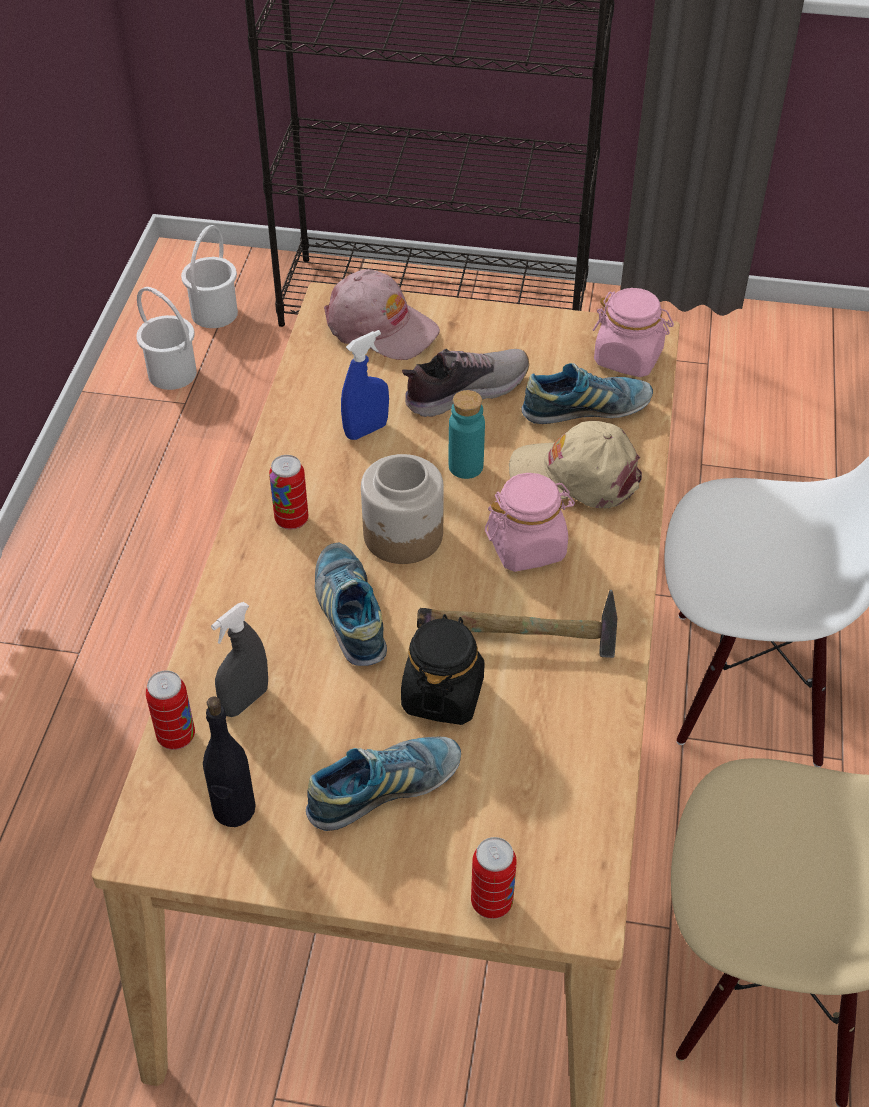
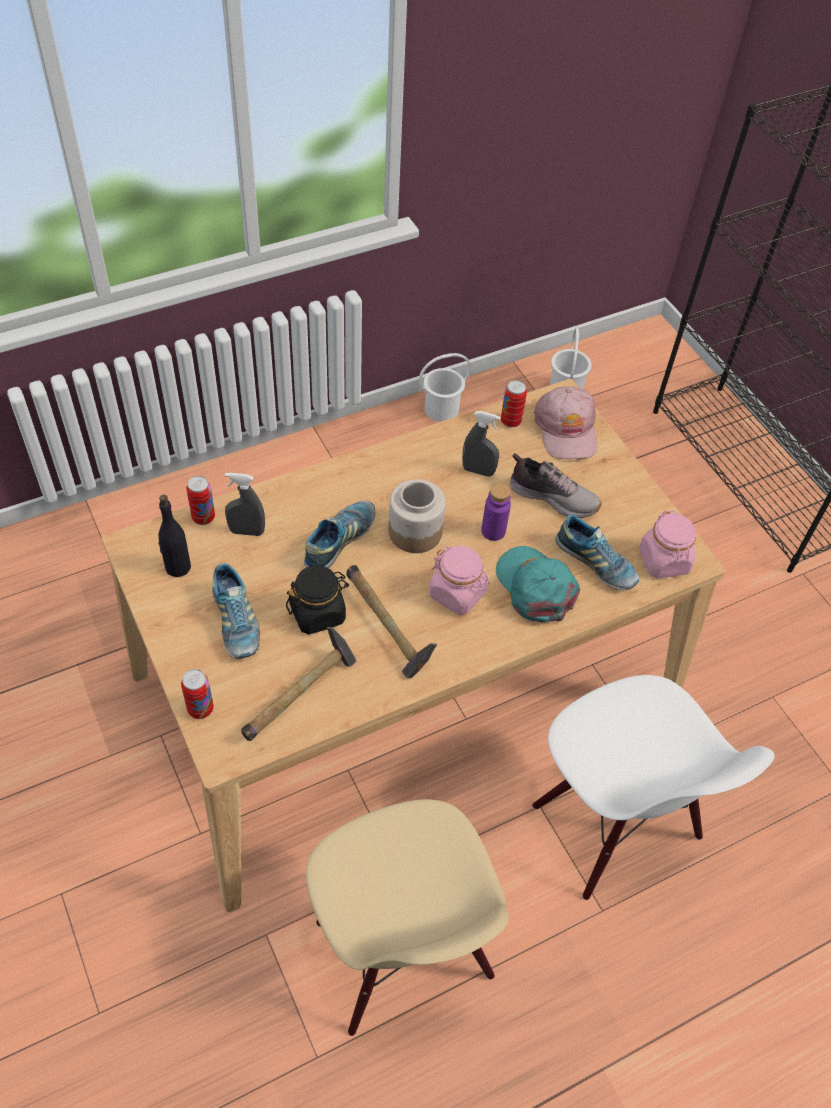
camera: 50 degrees right, 5 degrees up
white bucket [181,225,238,328] -> white bucket moved to [419,353,471,422]
can [269,455,309,530] -> can moved to [501,380,527,427]
shoe [306,737,461,831] -> shoe turned 45 degrees clockwise [212,563,260,658]
blue spray bottle [341,330,389,440] -> grey spray bottle [462,411,501,477]
turquoise bottle [449,390,485,479] -> purple bottle [481,483,511,541]
beige cap [509,421,642,508] -> turquoise cap [496,546,580,623]
none -> hammer [241,627,357,741]

